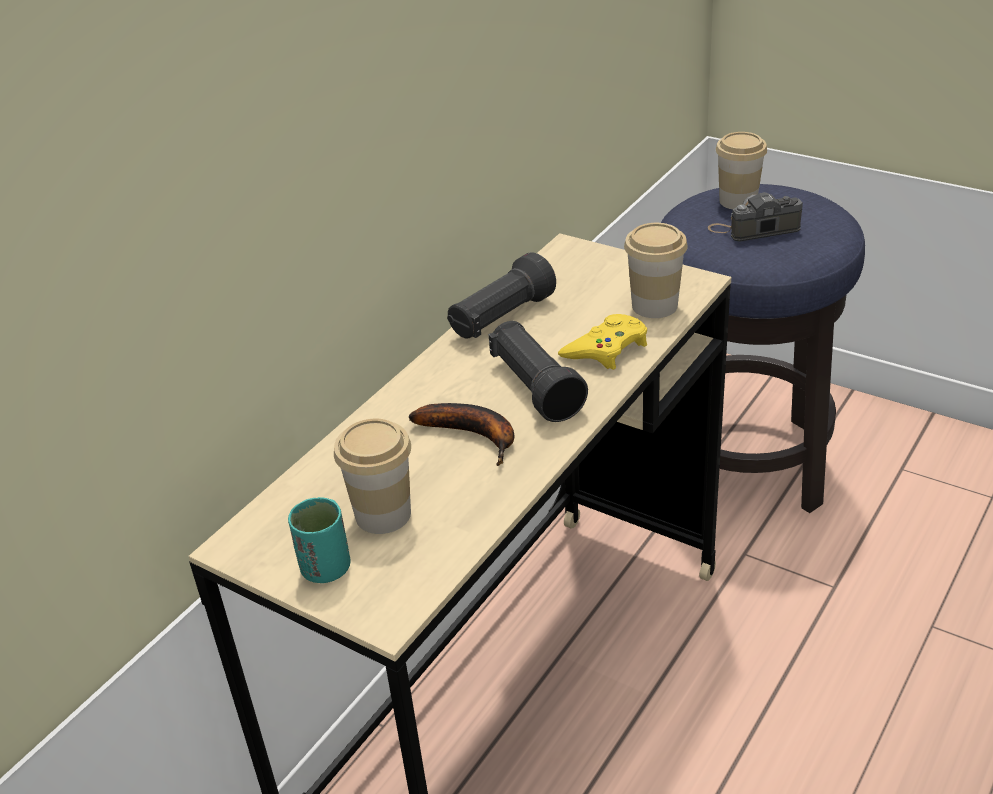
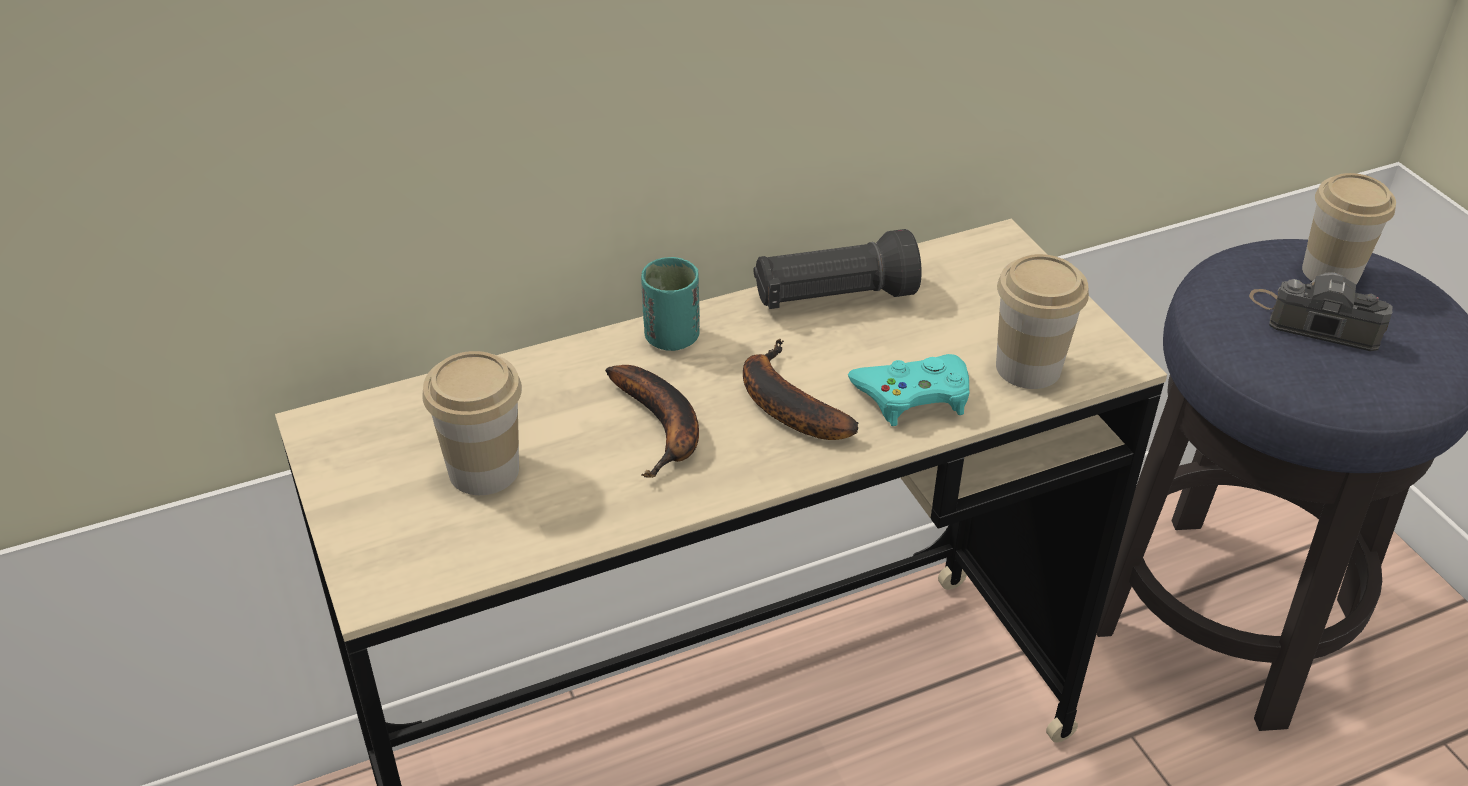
camera: 30 degrees right, 5 degrees up
turquoise cup [288,497,351,583] -> turquoise cup moved to [641,257,700,351]
black flashlight [488,321,588,422] -> banana [743,339,859,440]
yellow game controller [558,314,647,370] -> turquoise game controller [848,354,970,426]

